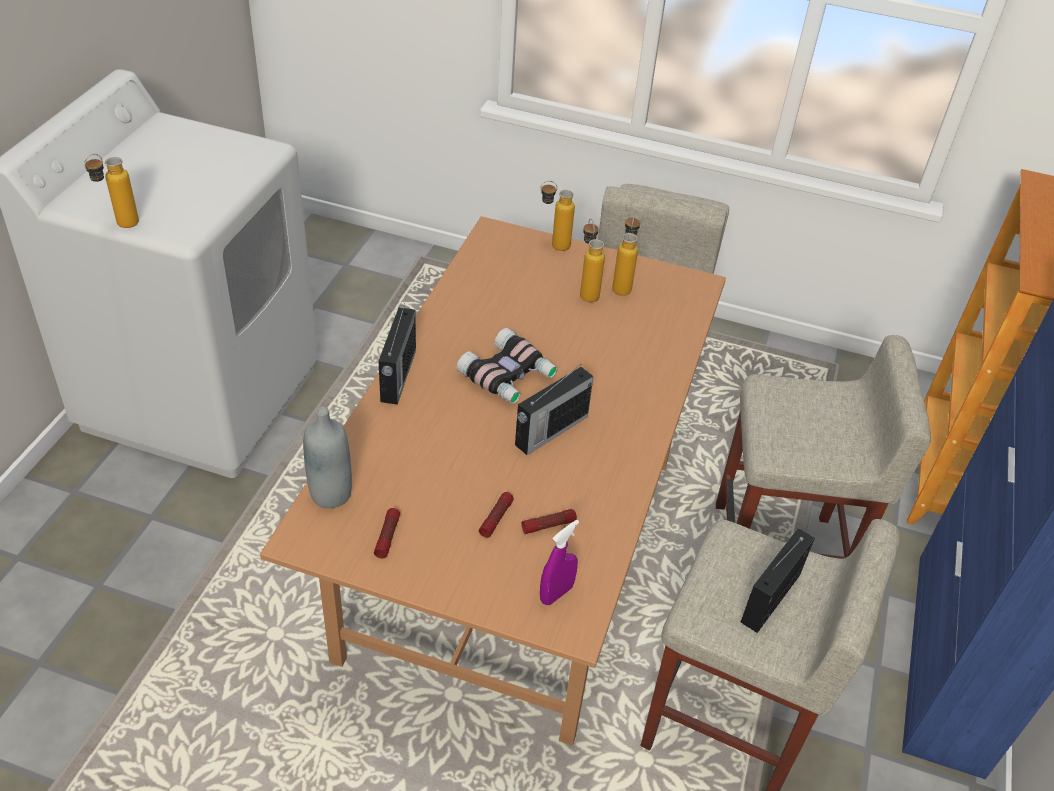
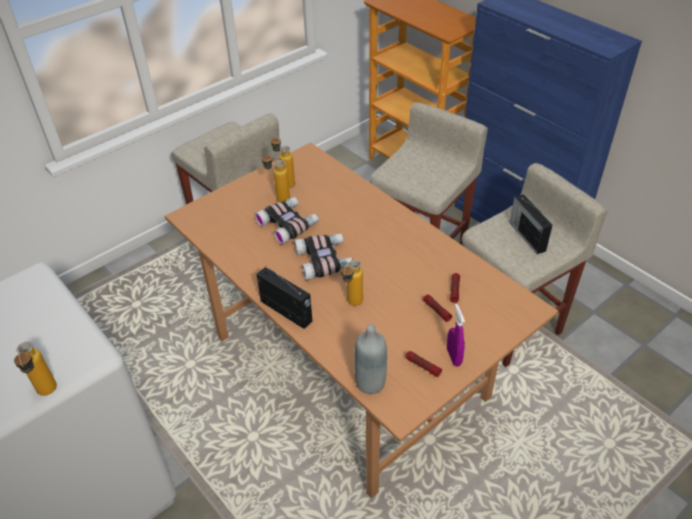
camera: 55 degrees left, 0 degrees up
radio [515,365,594,455] -> none
bottle [540,181,575,251] -> bottle moved to [341,260,363,306]
purple spray bottle [540,520,579,605] -> purple spray bottle moved to [447,304,465,366]
none -> binoculars [255,197,319,245]

